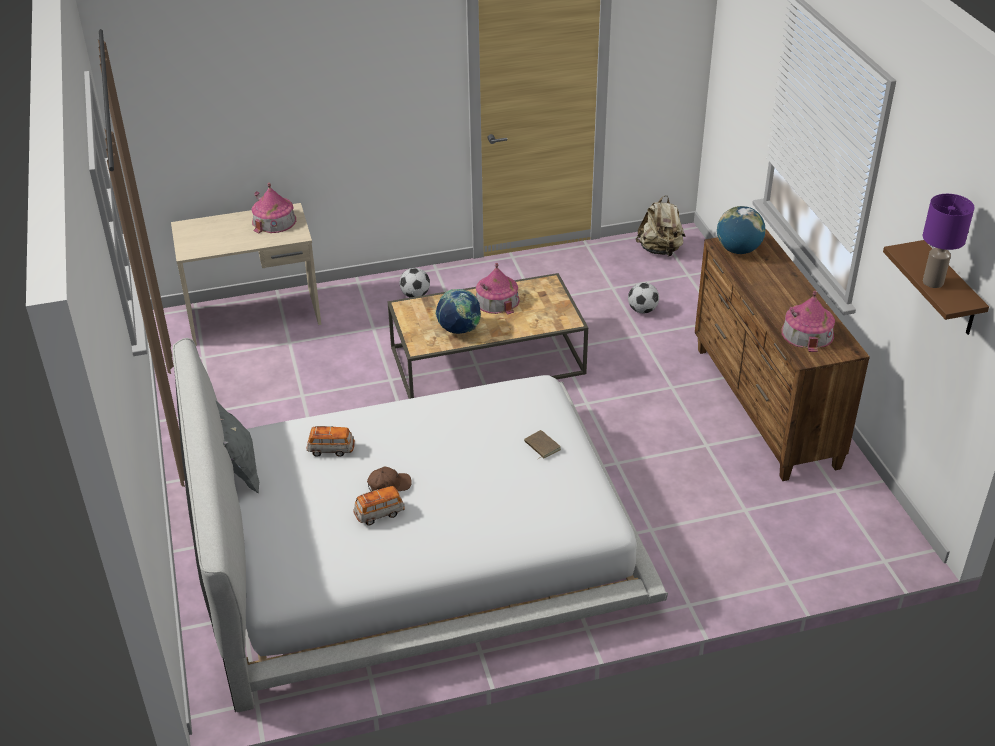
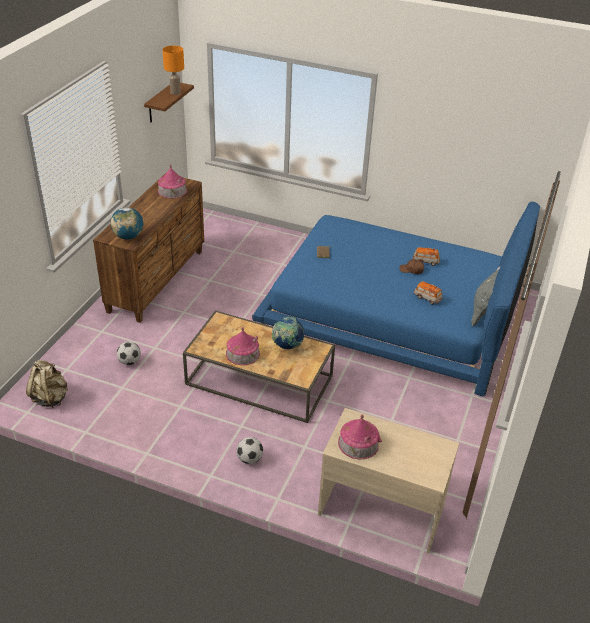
camera: 145 degrees left, 0 degrees up
white bed [172,338,668,712] -> blue bed [252,202,540,397]
purple table lamp [923,194,974,288] -> orange table lamp [162,46,184,95]

